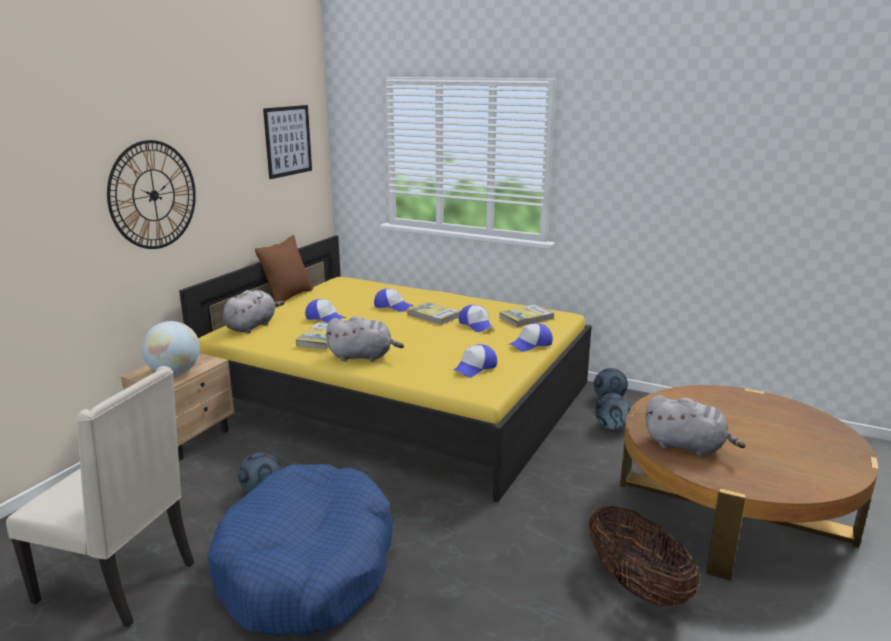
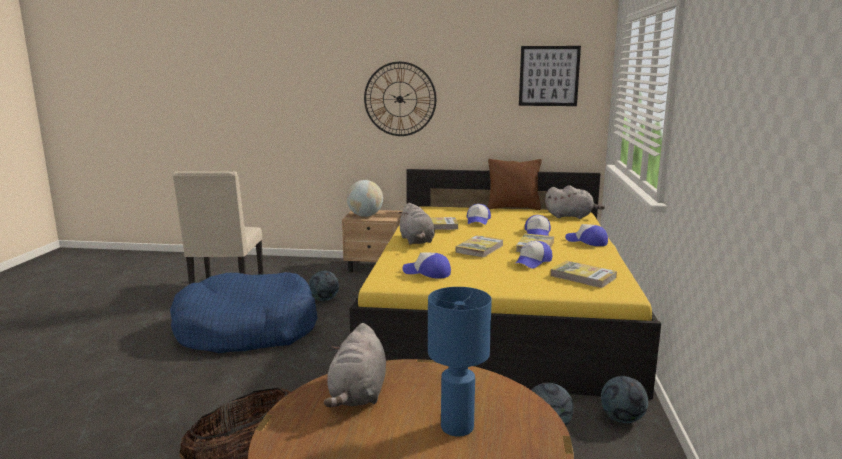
camera: 70 degrees right, 5 degrees down
grey plush toy [223,290,285,333] -> grey plush toy moved to [545,185,605,219]
cap [508,323,553,352] -> cap moved to [565,224,608,246]
none -> blue table lamp [428,287,492,436]
none -> book [455,235,504,258]

